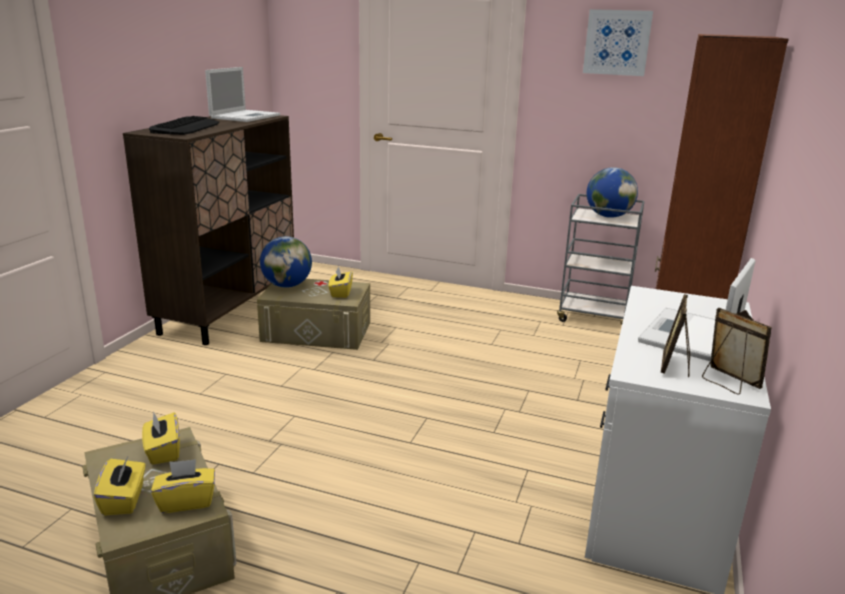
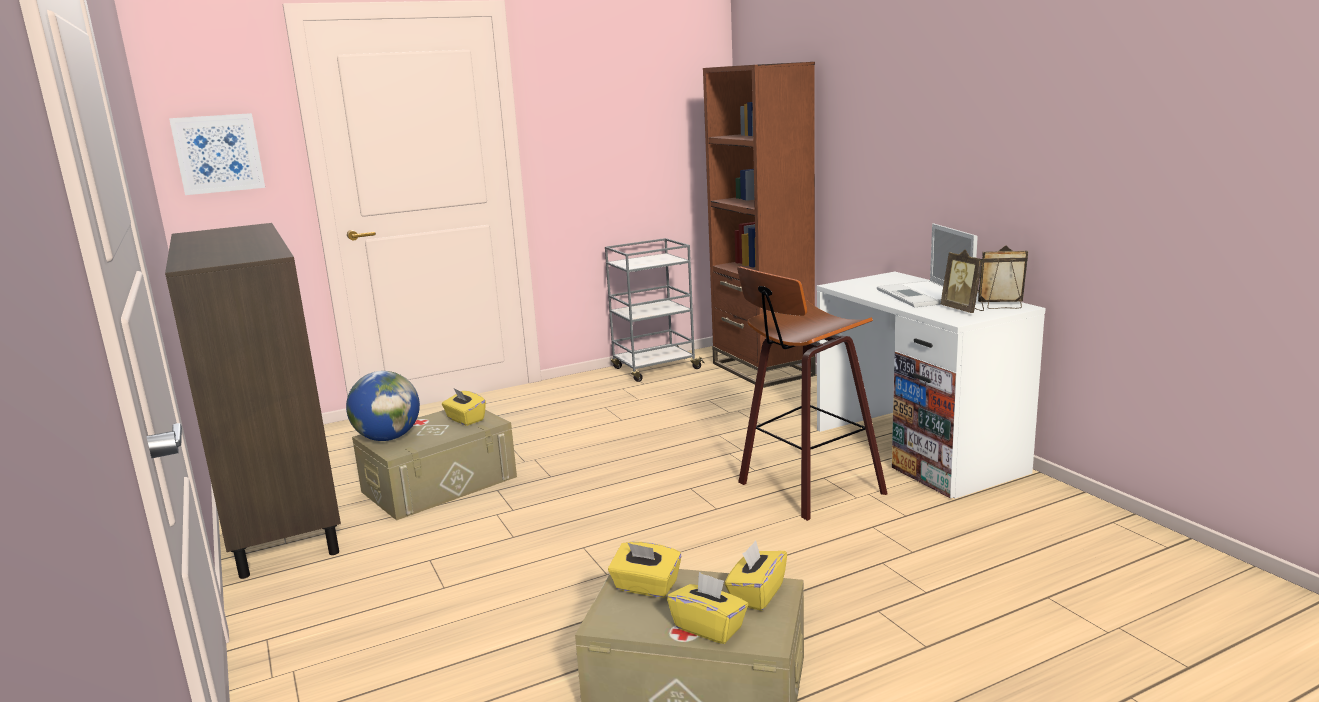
camera: 45 degrees left, 5 degrees down
keyboard [149,116,219,135] -> none
laptop [205,67,280,122] -> none
picture [583,9,653,76] -> picture moved to [169,113,265,195]
globe [586,167,638,218] -> none
none -> stool [737,267,887,521]

